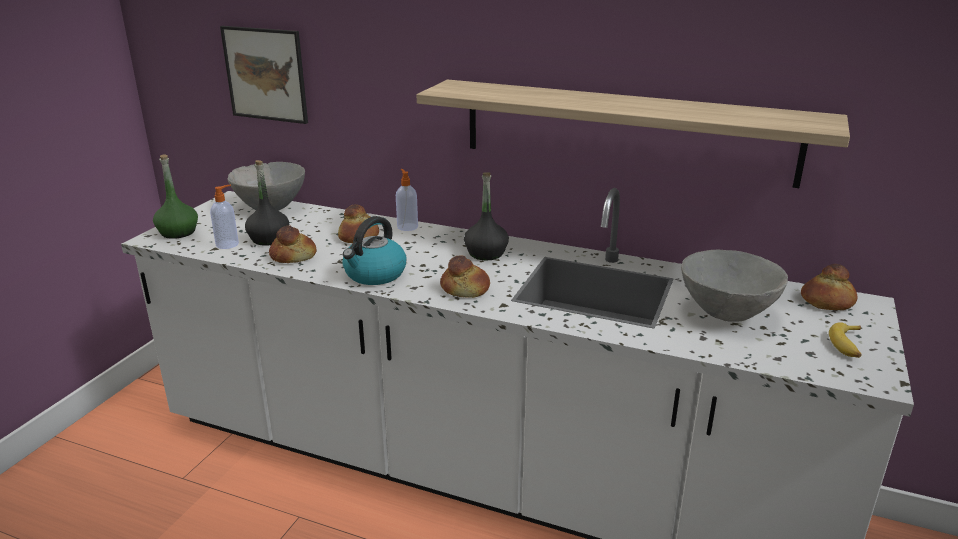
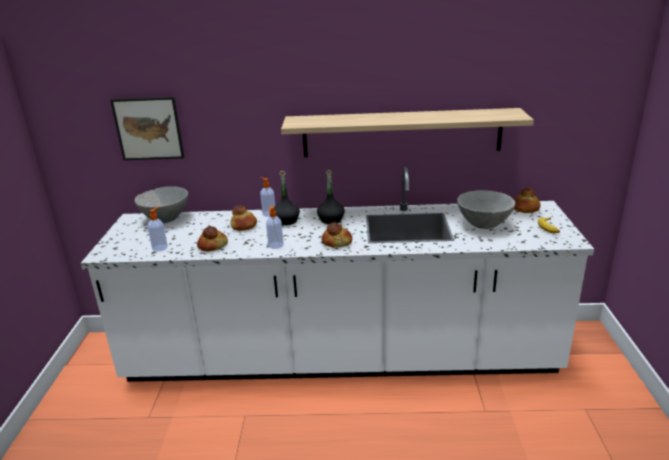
camera: 20 degrees left, 0 degrees up
green bottle [153,154,198,239] -> none
black bottle [245,160,289,246] -> black bottle moved to [274,171,300,225]
kettle [342,216,406,285] -> soap dispenser [266,206,284,249]

